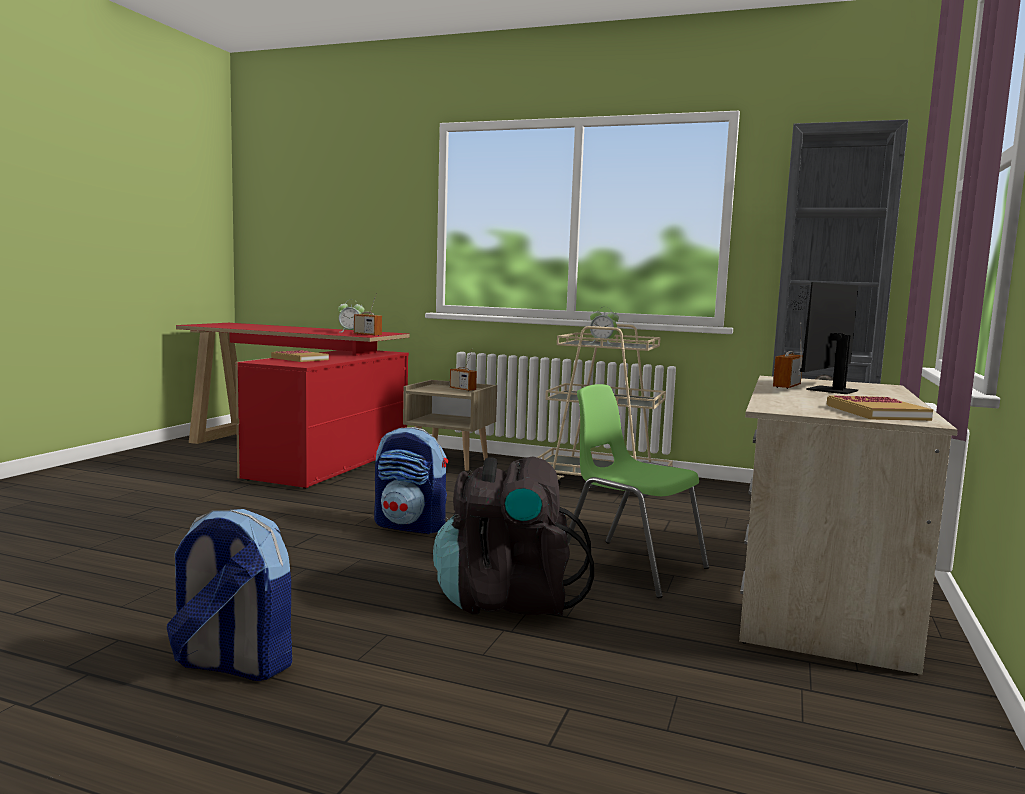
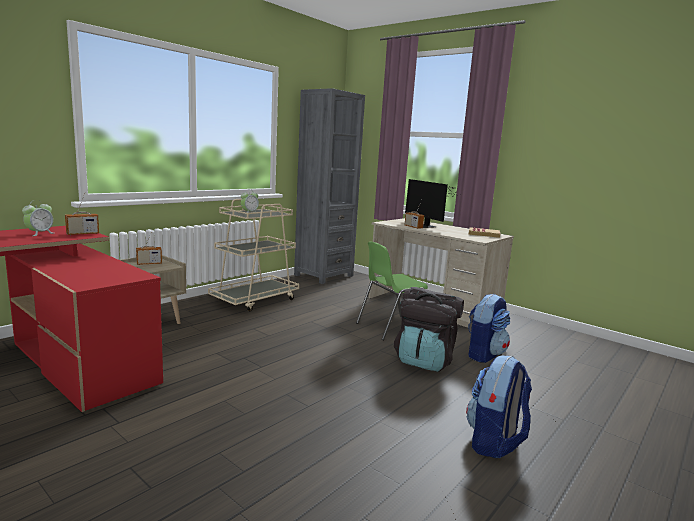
camera: 70 degrees left, 5 degrees up
book [271,350,329,362] -> none
backpack [374,427,448,534] -> backpack moved to [468,294,510,363]

